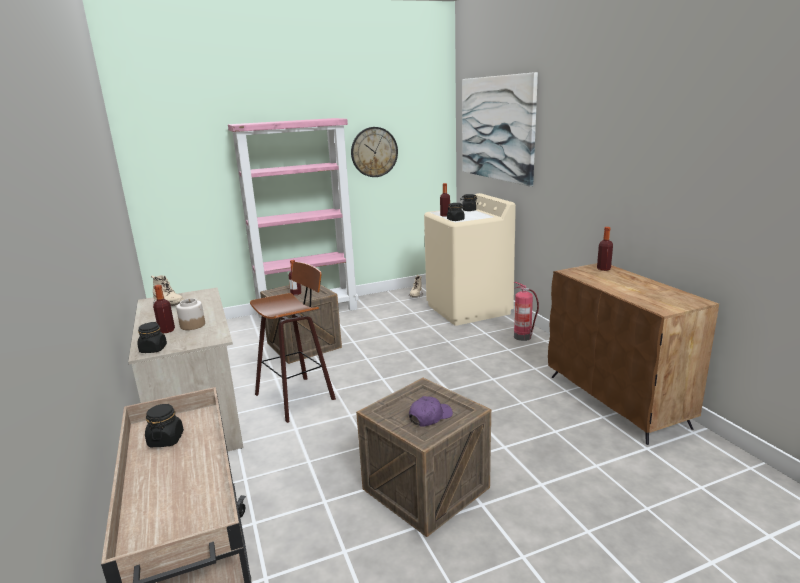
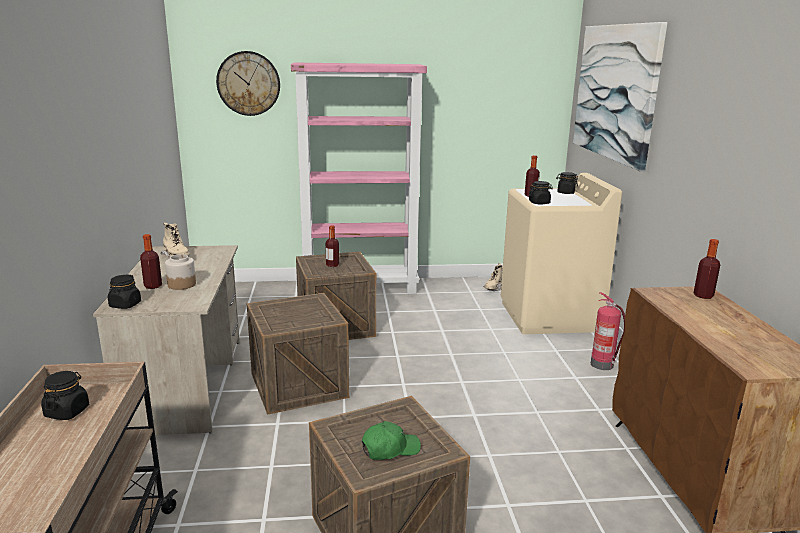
camera: 15 degrees right, 0 degrees up
stool [250,262,336,423] -> crate [246,293,349,415]
wall clock [351,127,398,177] -> wall clock moved to [216,51,280,116]
purple cap [409,396,453,427] -> green cap [362,421,421,460]

